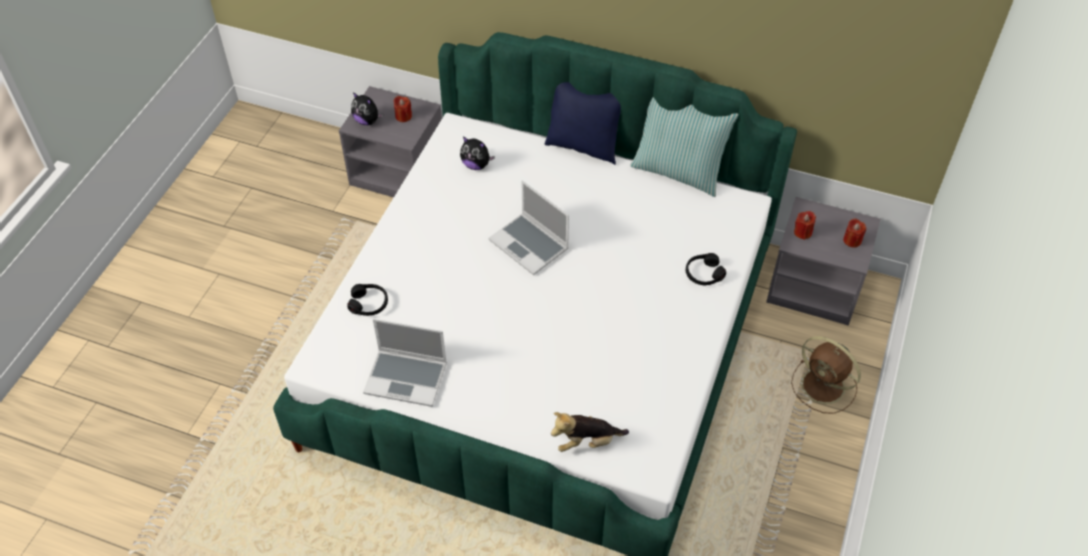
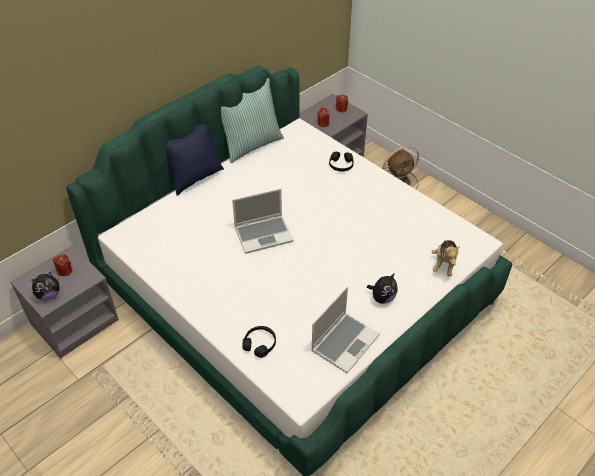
camera: 65 degrees left, 5 degrees down
plush toy [460,137,495,170] -> plush toy moved to [367,273,398,304]

